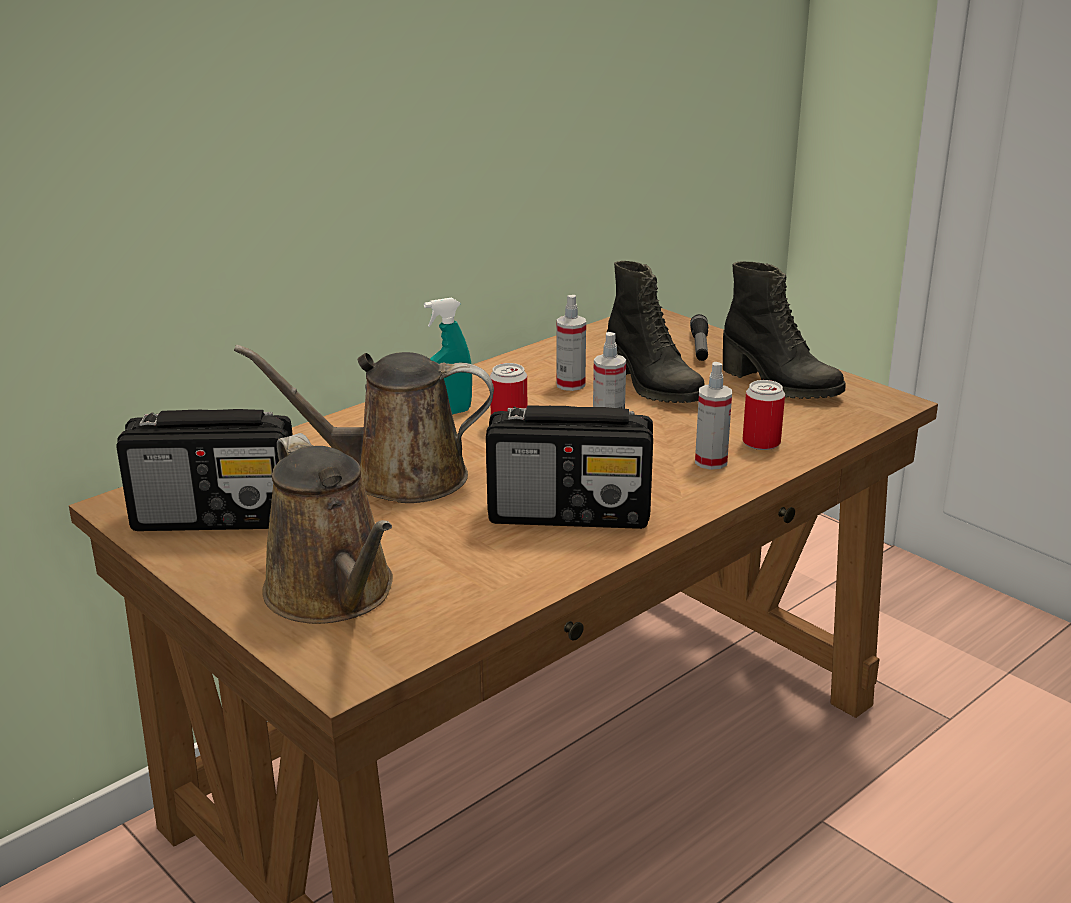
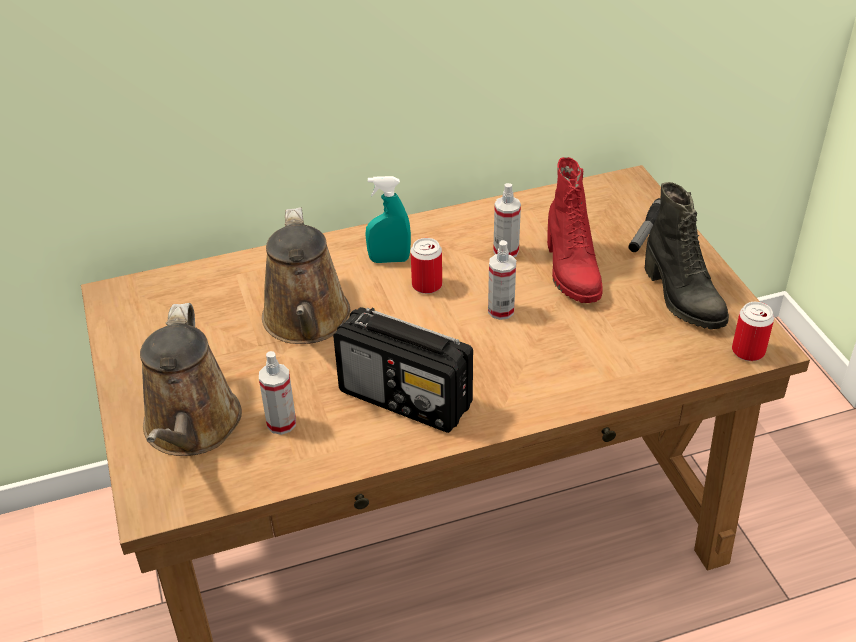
camera: 25 degrees right, 15 degrees up
radio [116,409,293,531] -> none
brown watering can [234,345,494,503] -> brown watering can turned 120 degrees counterclockwise [262,207,350,344]
black boot [607,261,705,403] -> red boot [547,157,603,303]
spray bottle [695,362,732,470] -> spray bottle moved to [259,351,296,435]
can [743,380,785,450] -> can moved to [732,302,774,361]

